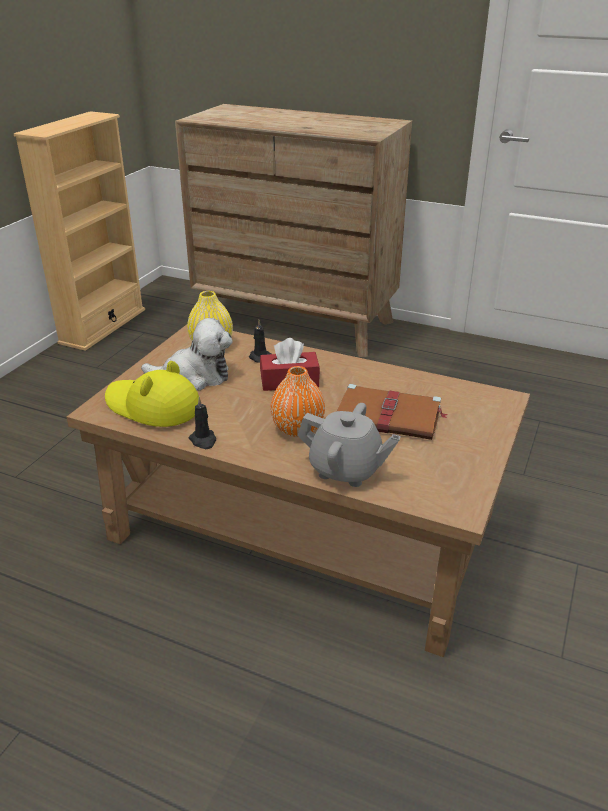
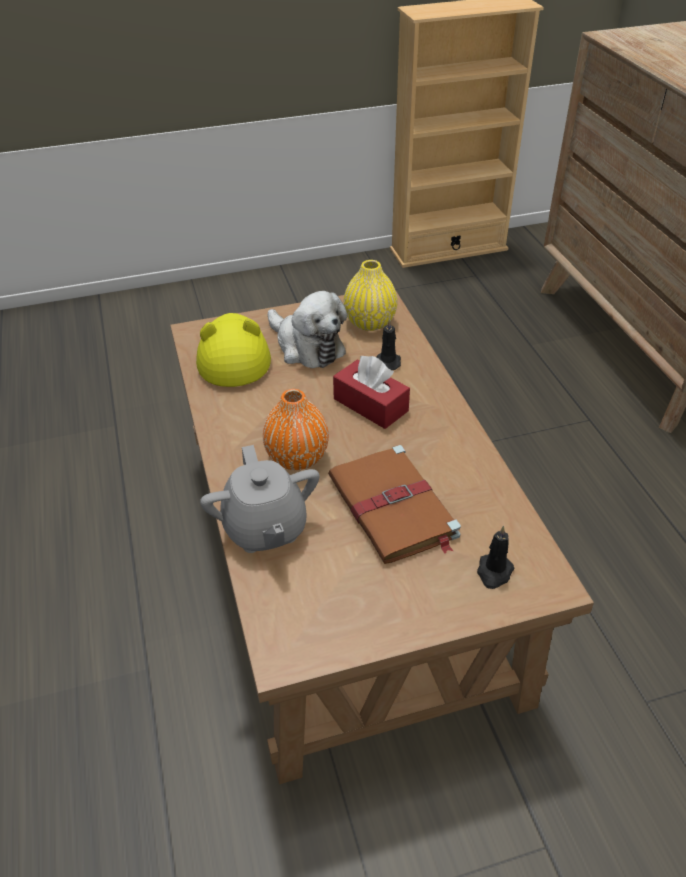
camera: 50 degrees right, 10 degrees up
black candle [188,397,216,449] -> black candle moved to [477,526,514,589]

